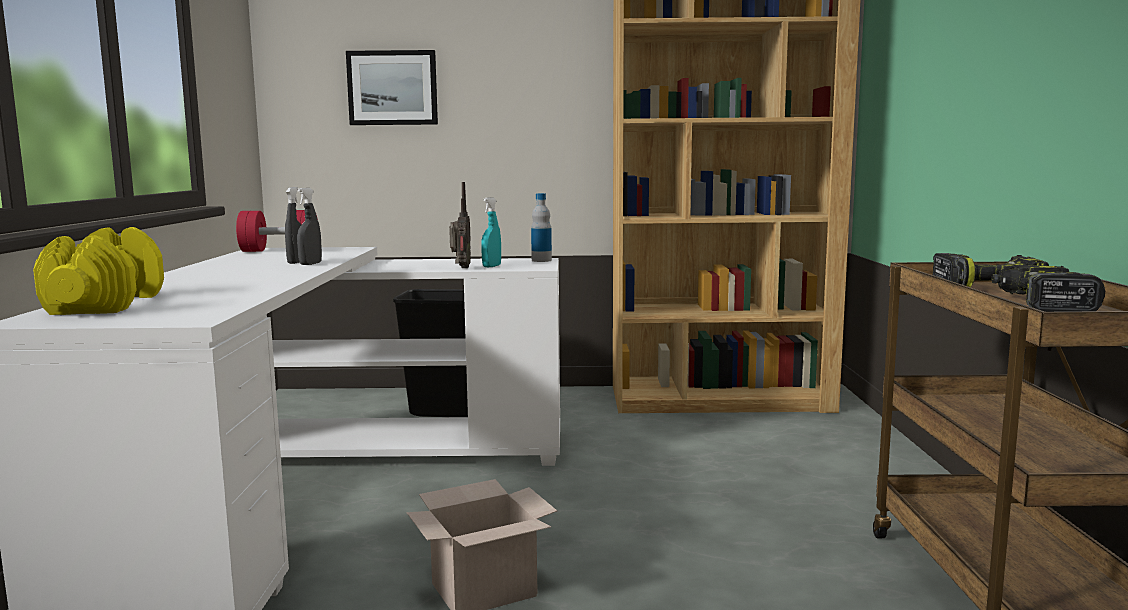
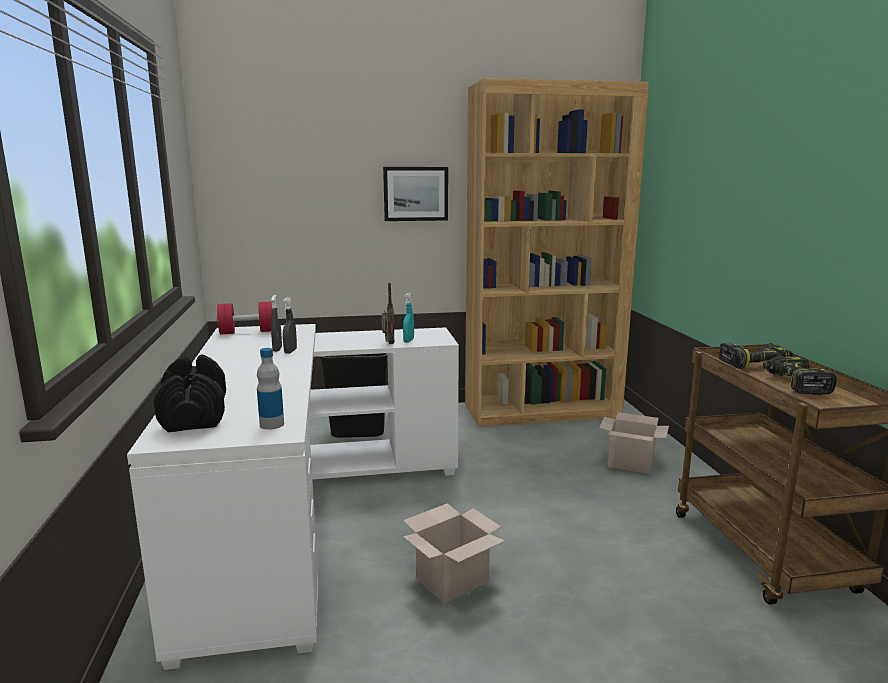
camera: 10 degrees left, 5 degrees up
yellow dumbbell [33,227,164,315] -> black dumbbell [154,355,226,432]
picture [346,50,438,125] -> picture moved to [383,167,448,221]
bottle [531,193,552,262] -> bottle moved to [257,348,284,430]
none -> cardboard box [599,412,669,474]

